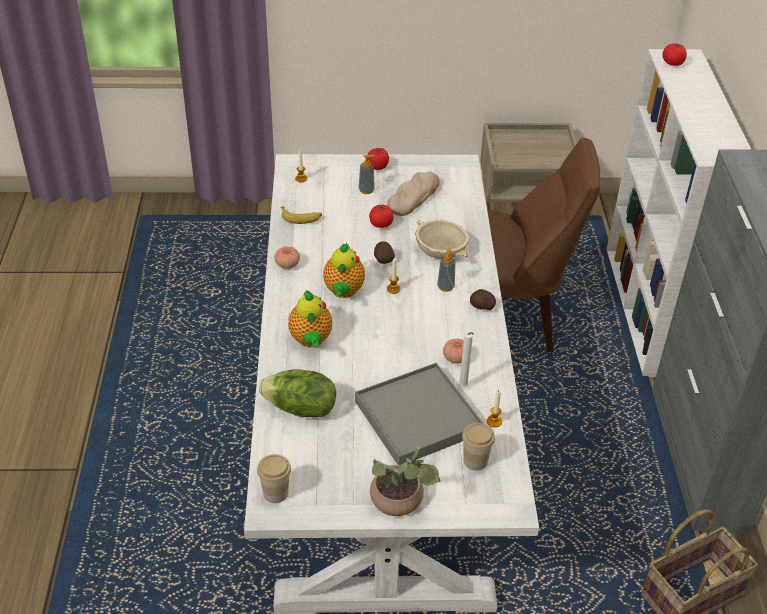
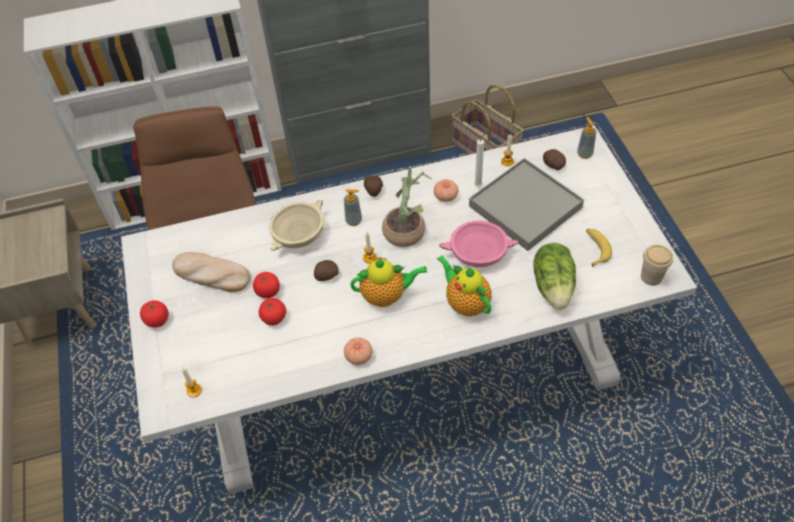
camera: 100 degrees left, 10 degrees up
banana [281,206,322,224] -> banana moved to [586,229,612,267]
teapot [288,289,332,347] -> teapot turned 105 degrees counterclockwise [437,255,491,316]
soap dispenser [359,155,375,194] -> soap dispenser moved to [577,117,596,159]
potted plant [370,446,441,516] -> potted plant moved to [382,166,432,247]
cup [462,423,495,471] -> potato [543,149,566,170]
tomato [663,43,687,66] -> tomato moved to [259,298,286,326]
none -> pink bowl [439,221,519,267]

